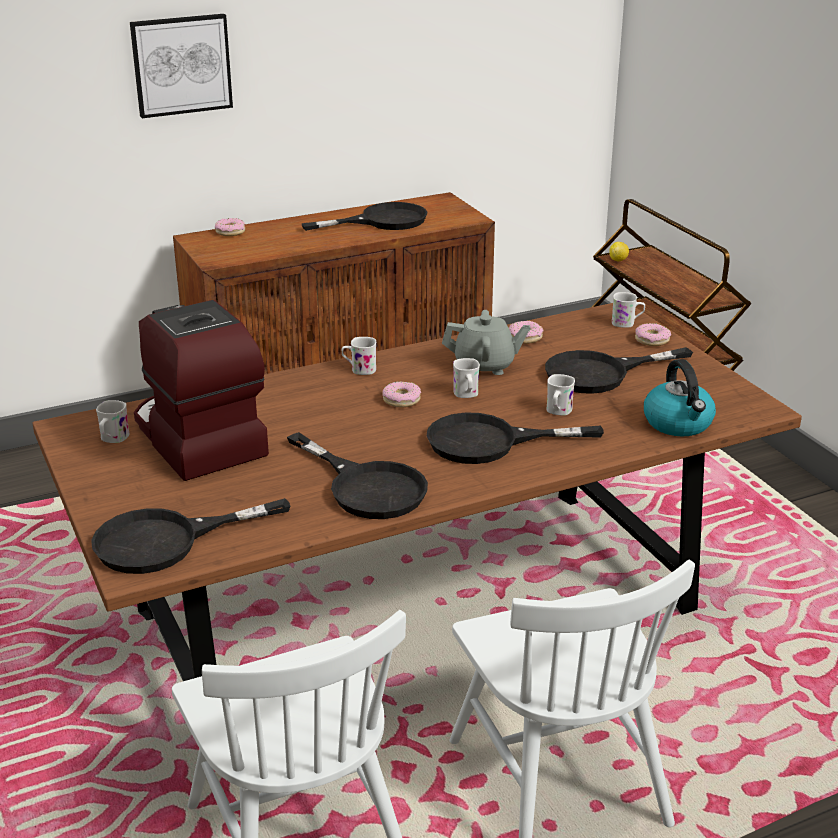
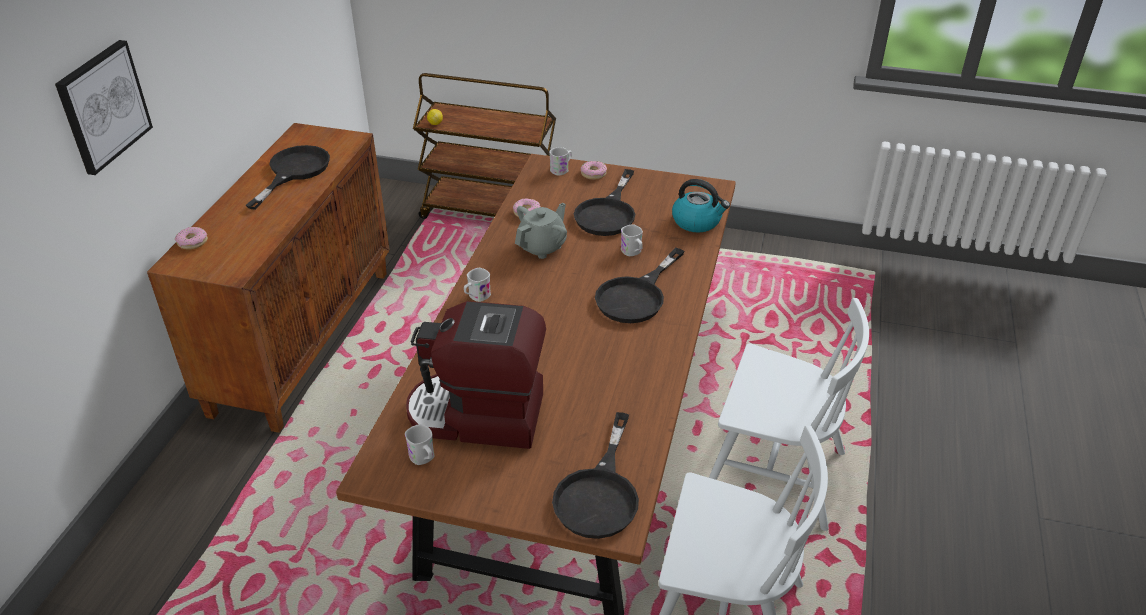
camera: 50 degrees left, 10 degrees up
black frying pan [287,432,428,519] -> none
donut [383,381,421,407] -> none
white mug [453,358,480,398] -> none

